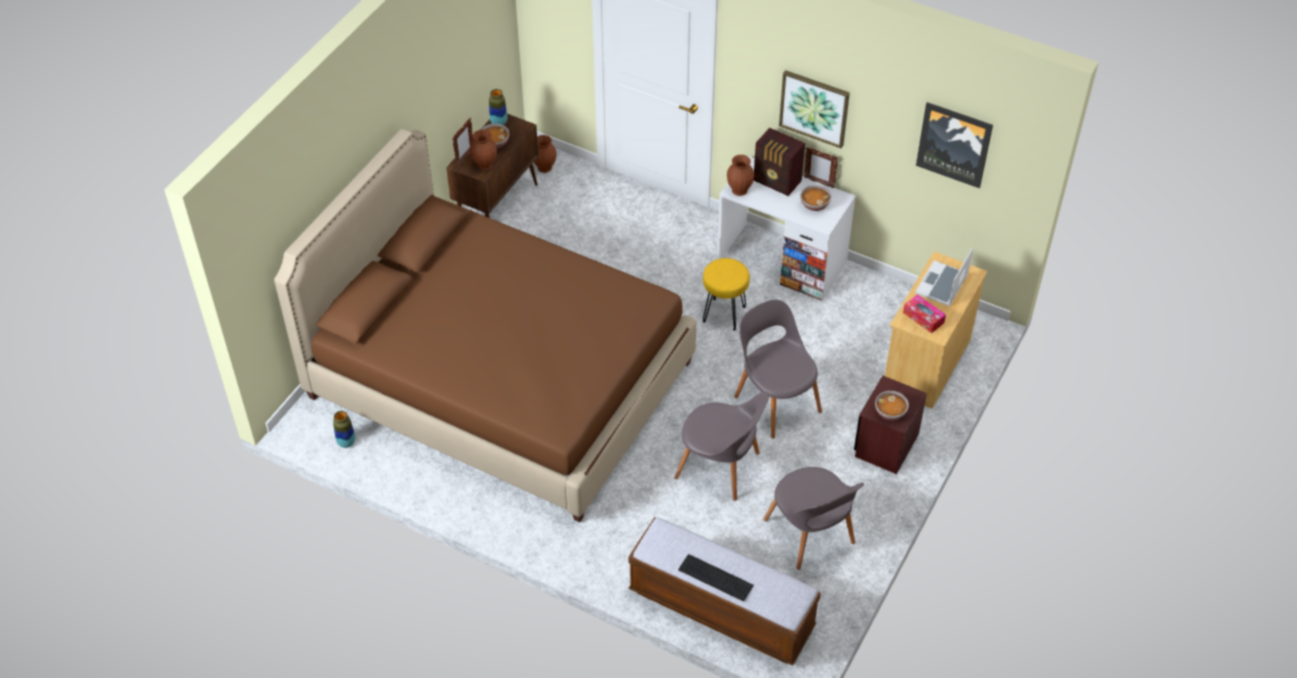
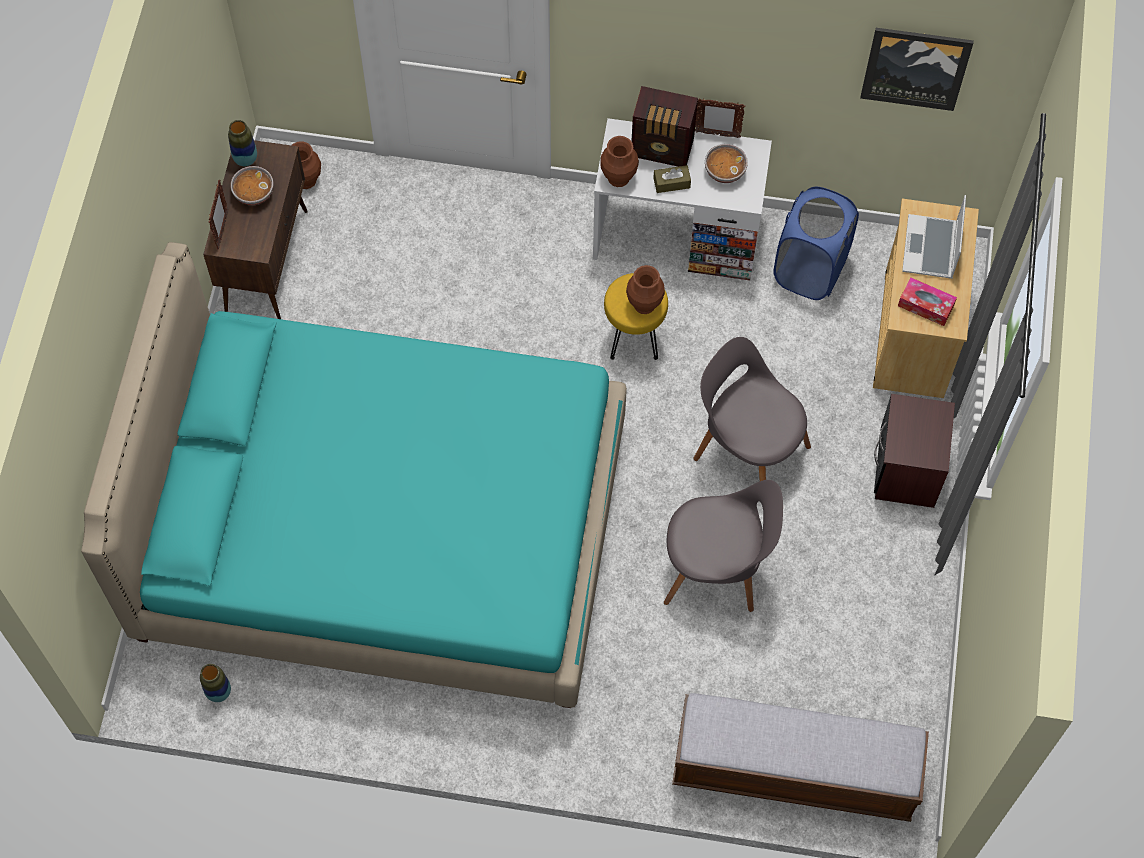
camera: 20 degrees left, 15 degrees up
brown bed [274,129,696,522] -> turquoise bed [81,242,627,708]
brown vase [470,129,497,170] -> brown vase moved to [626,265,665,314]
keyboard [678,554,754,602] -> none
grey chair [763,467,864,570] -> none
picture [779,70,850,148] -> none
bowl [875,391,909,420] -> none
none -> brown tissue box [654,165,691,193]
none -> blue laundry basket [773,187,859,300]

